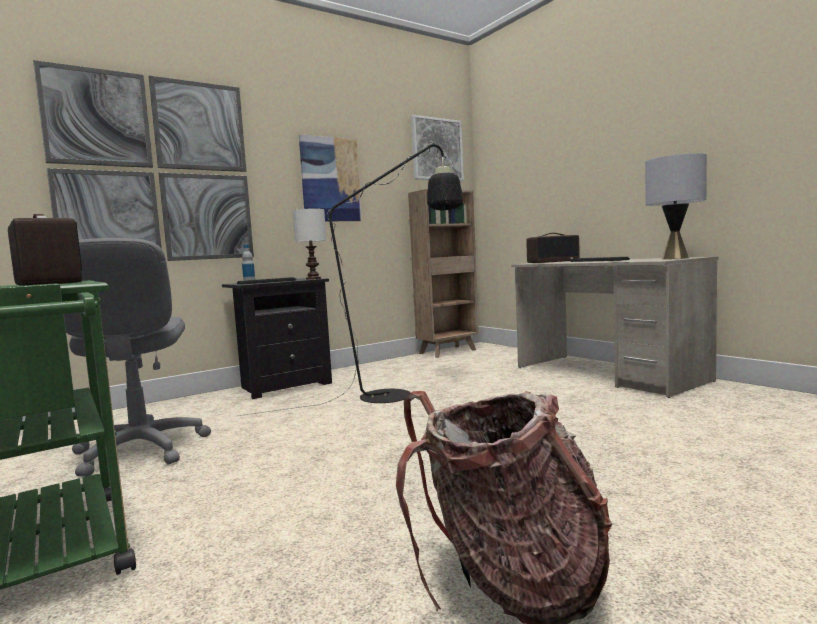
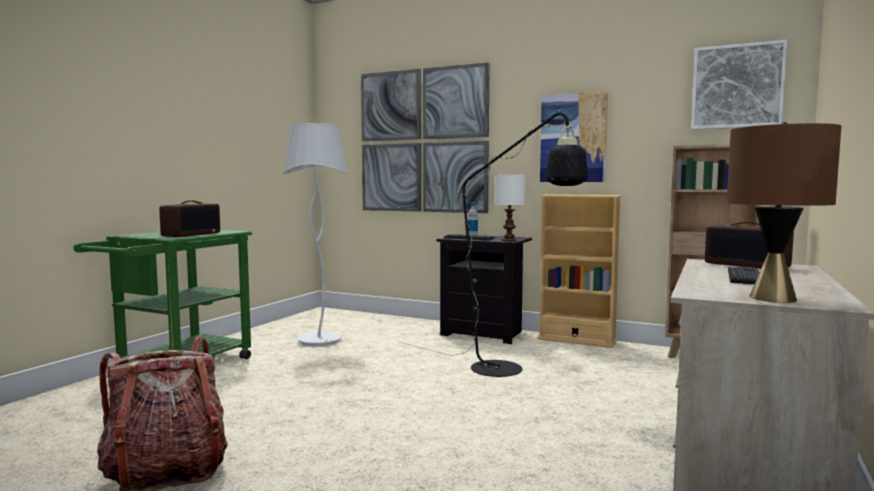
camera: 60 degrees right, 0 degrees up
grey office chair [64,238,211,477] -> white floor lamp [283,123,348,346]
grey table lamp [645,153,707,259] -> brown table lamp [727,122,841,303]
none -> beige bookcase [538,194,622,348]

